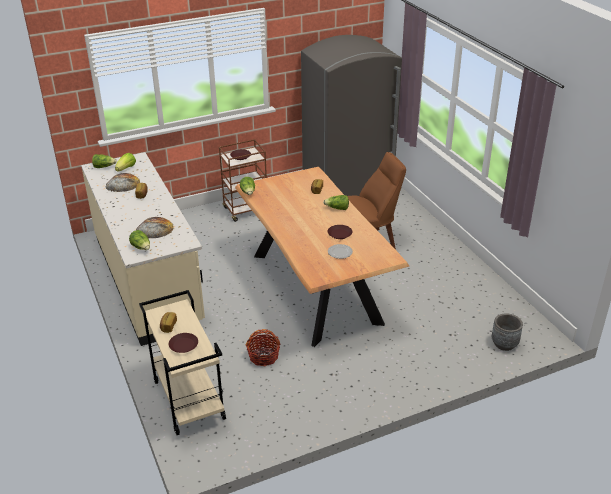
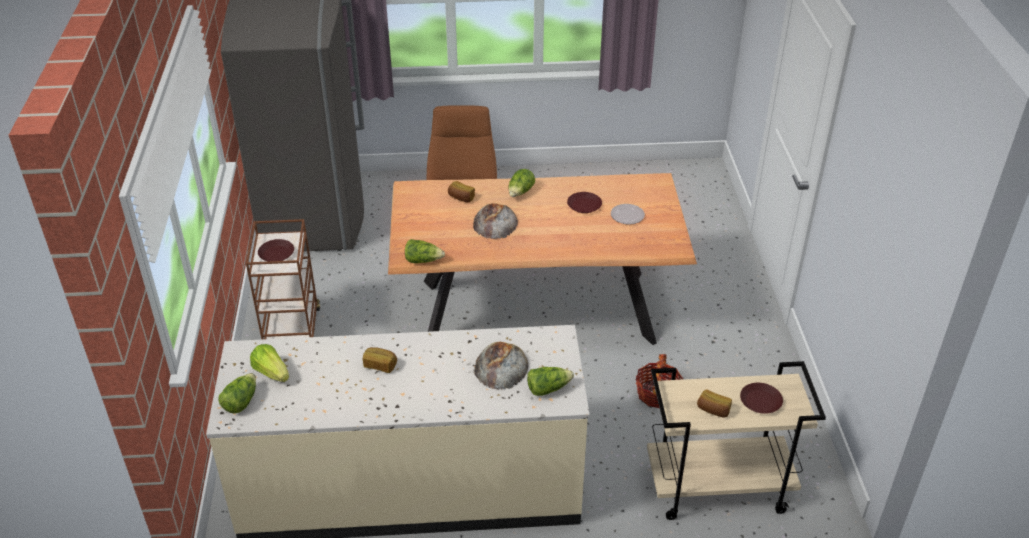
camera: 70 degrees left, 5 degrees up
bread [105,173,140,192] -> bread moved to [473,203,518,240]
grey planter [492,314,523,351] -> none

